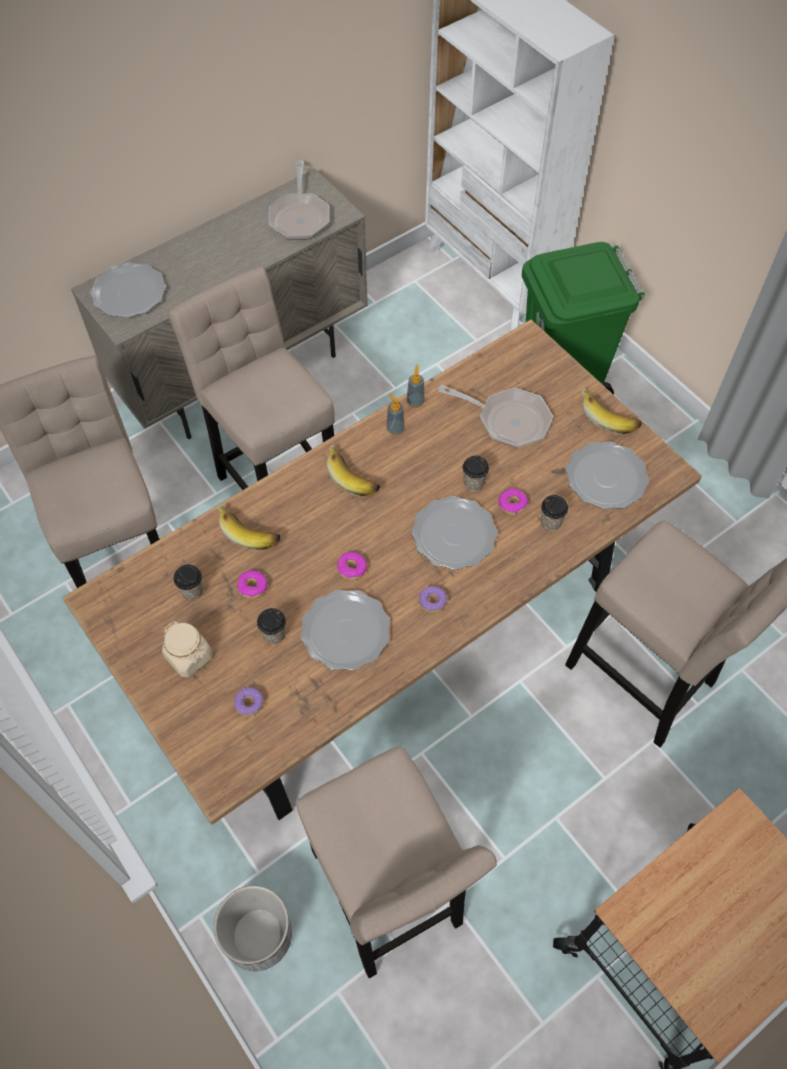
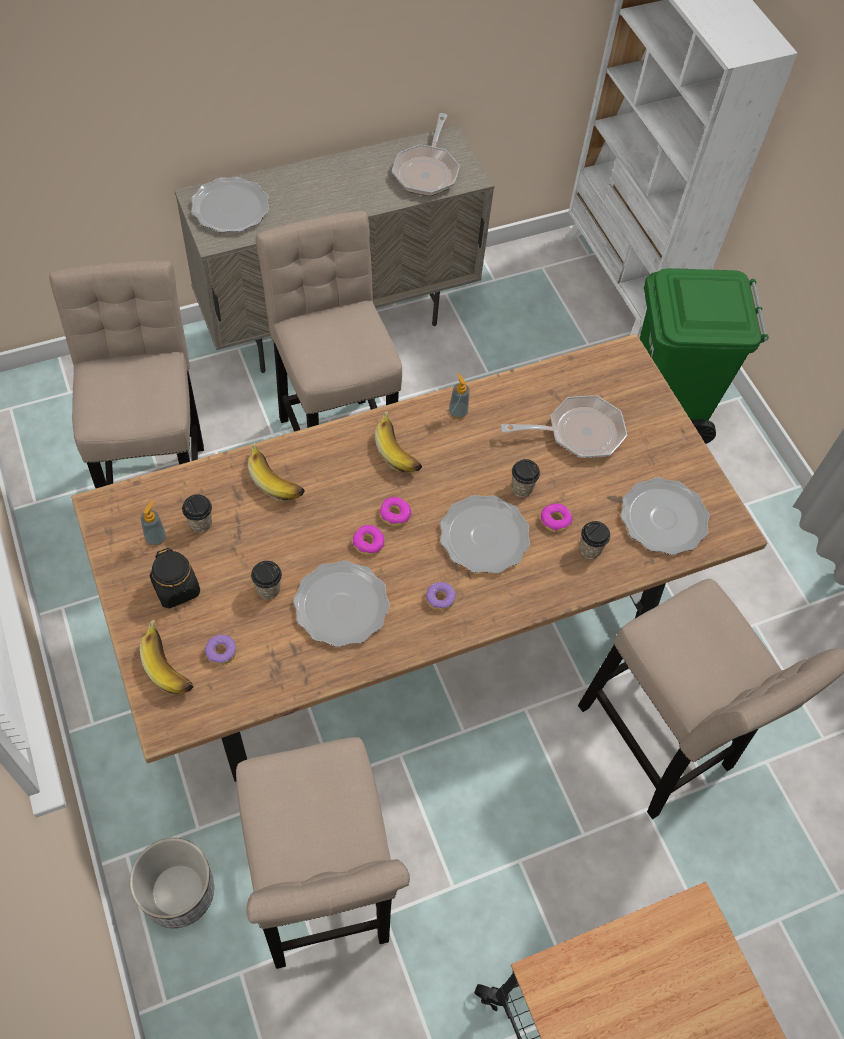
camera: 10 degrees right, 0 degrees up
beige jar [162,621,212,677] -> black jar [150,548,200,608]
donut [237,570,268,599] -> donut moved to [379,497,412,526]
soap dispenser [407,364,425,408] -> soap dispenser moved to [141,501,166,546]
frying pan [438,385,553,448] -> frying pan turned 45 degrees counterclockwise [501,395,627,458]
banana [582,388,642,434] -> banana moved to [140,620,194,694]

